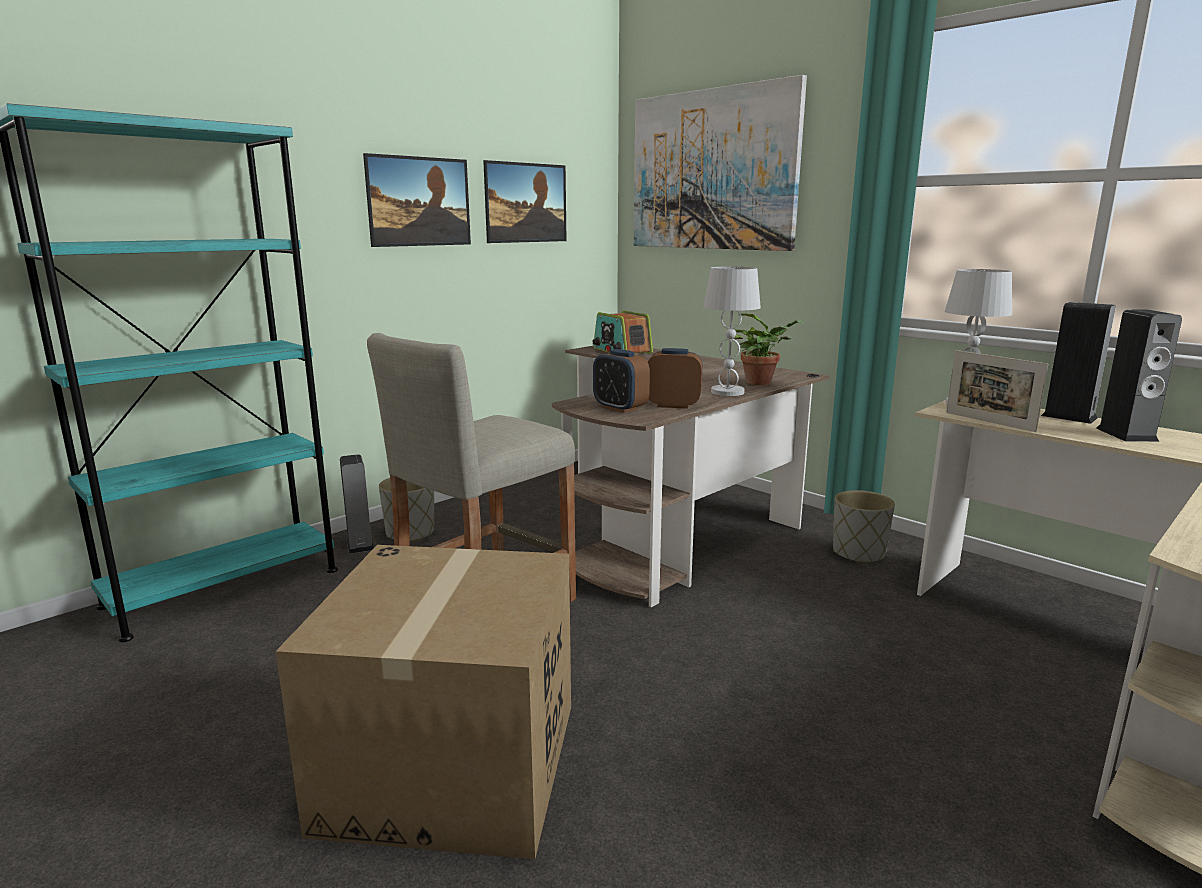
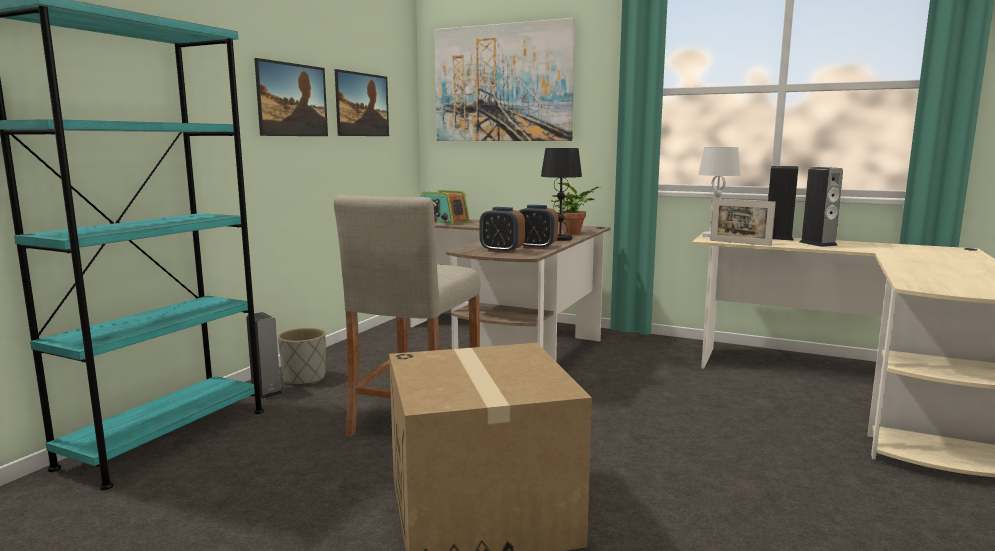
camera: 20 degrees left, 5 degrees down
alarm clock [648,348,703,409] -> alarm clock turned 150 degrees counterclockwise [519,205,559,249]
white table lamp [704,267,761,396] -> black table lamp [541,148,582,241]
grey planter [833,490,895,564] -> none

